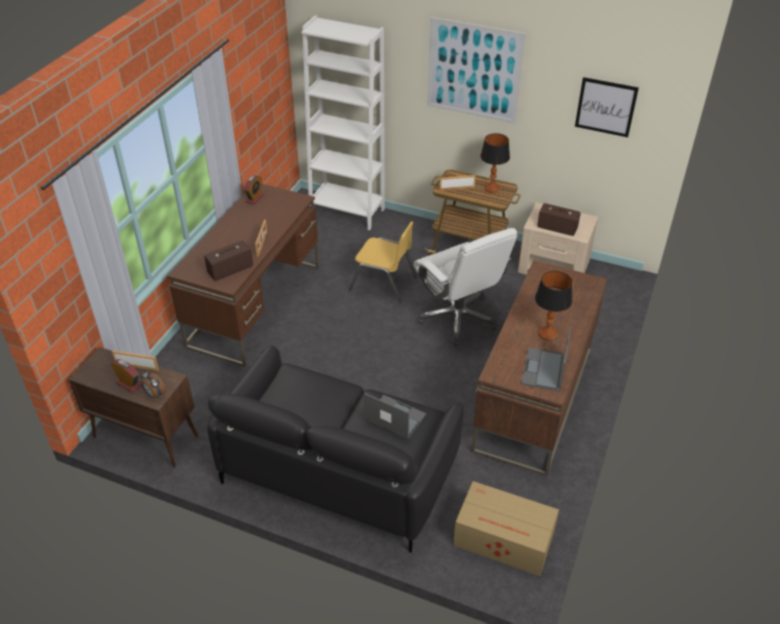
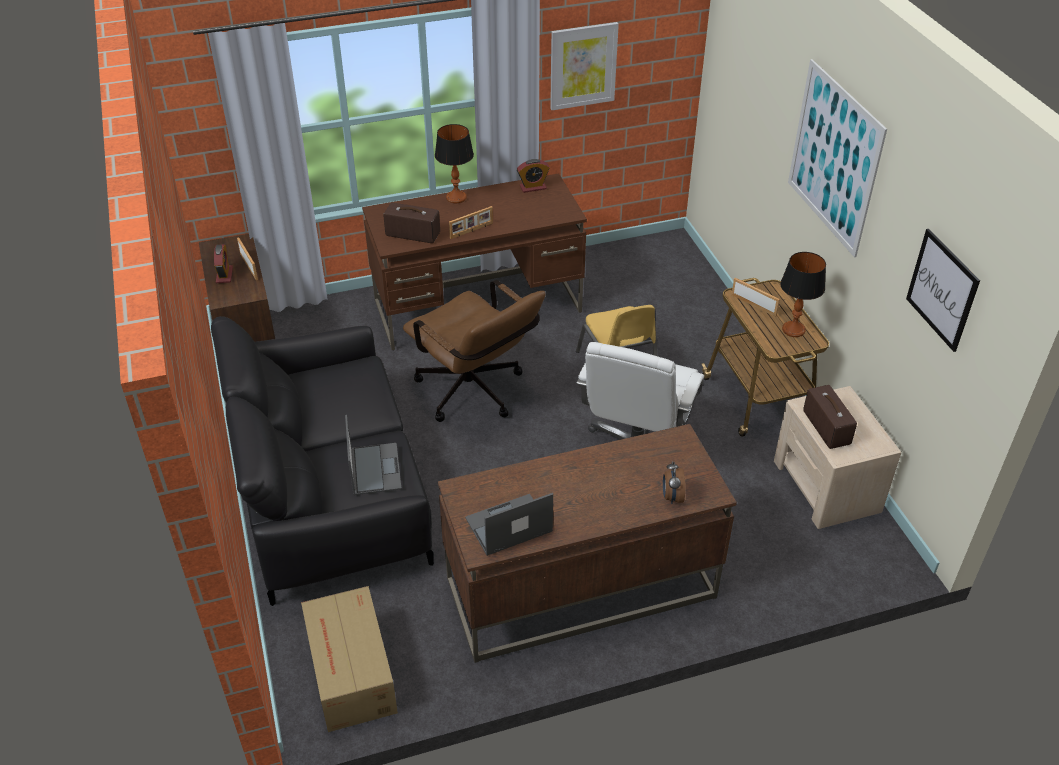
camera: 50 degrees right, 0 degrees up
alarm clock [141,371,166,399] -> alarm clock moved to [663,461,685,504]
white bookcase [302,15,385,230] -> none
table lamp [535,271,572,340] -> table lamp moved to [435,124,474,203]
none -> brown office chair [403,280,546,422]
none -> picture [550,22,619,110]

